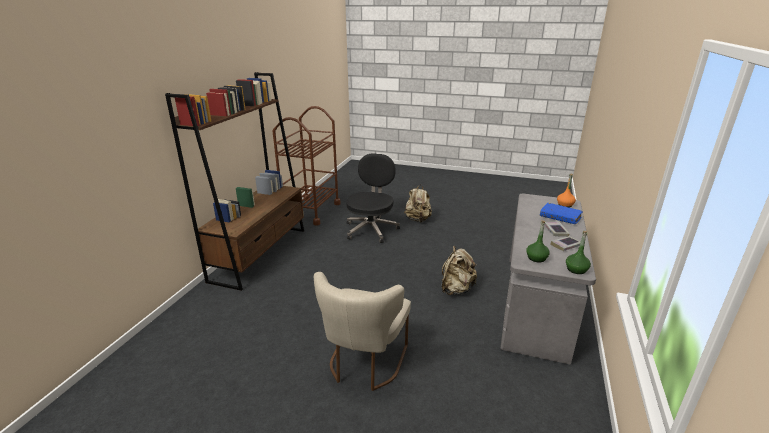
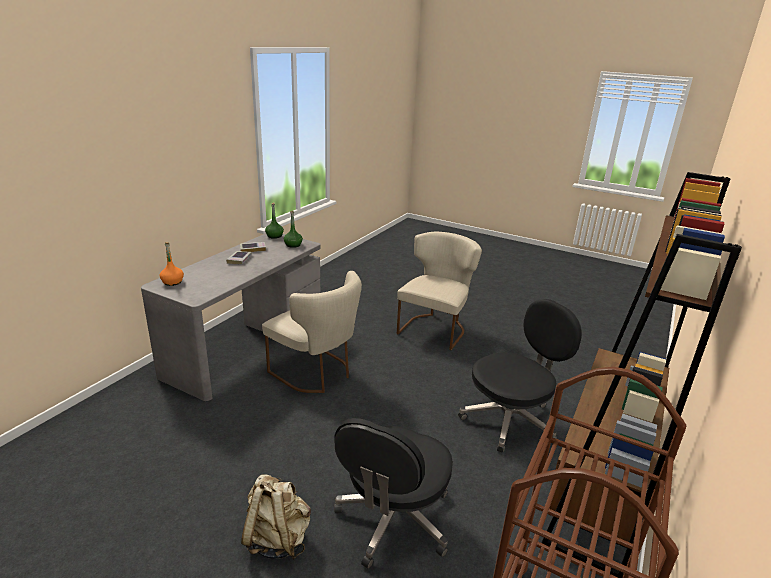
camera: 170 degrees left, 0 degrees up
beige backpack [441,246,477,295] -> beige chair [262,271,362,393]
blue book [540,203,583,224] -> none
none -> black office chair [458,299,582,453]

